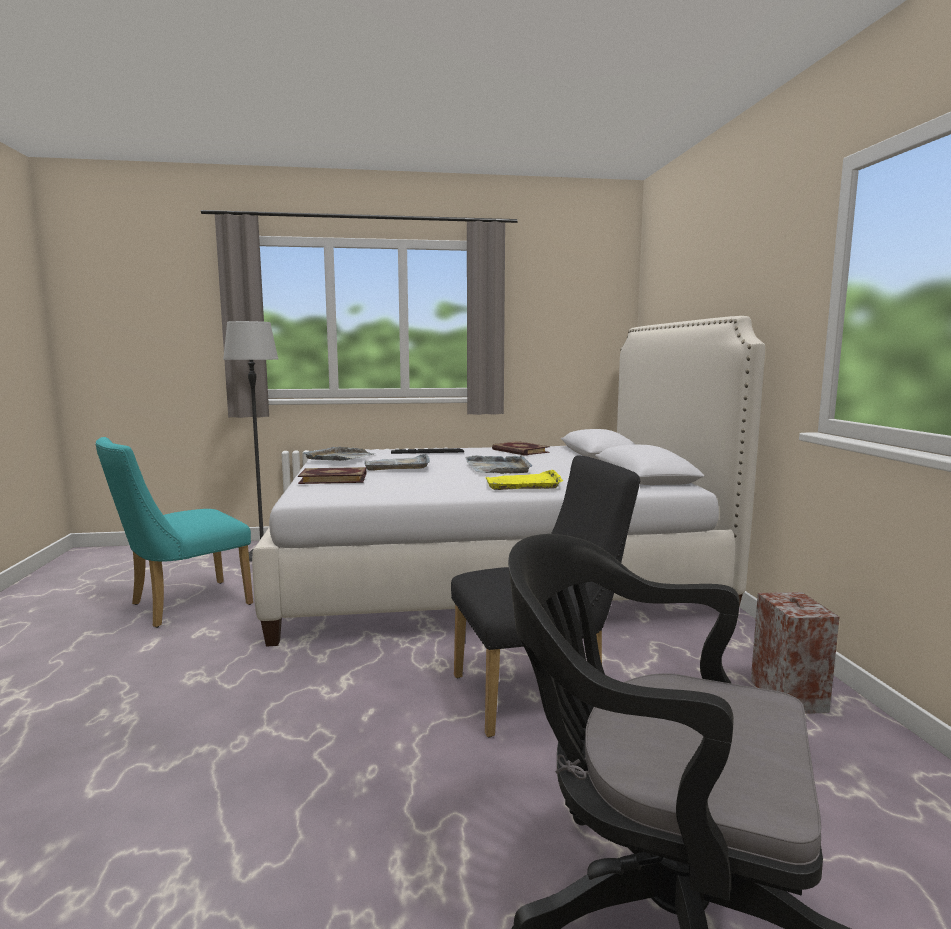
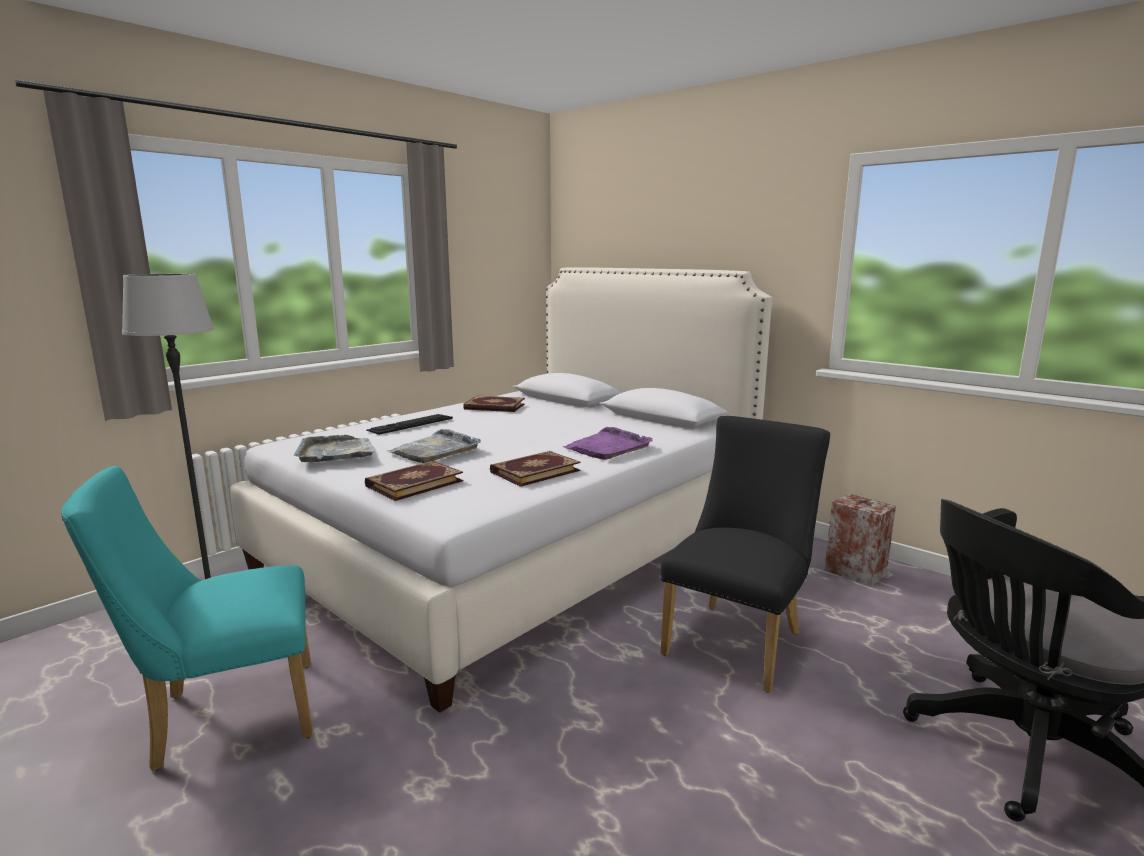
camera: 40 degrees left, 5 degrees up
turquoise chair [95,437,253,628] -> turquoise chair turned 60 degrees clockwise [61,466,313,771]
grey tray [465,455,533,474] -> none
yellow tray [485,470,563,490] -> purple tray [563,427,653,460]
none -> book [490,451,581,487]

